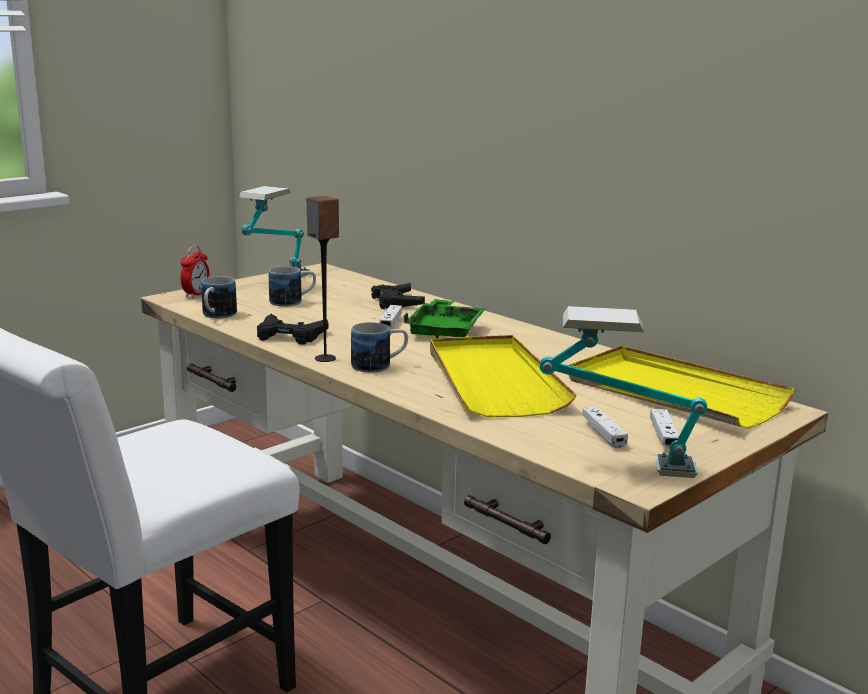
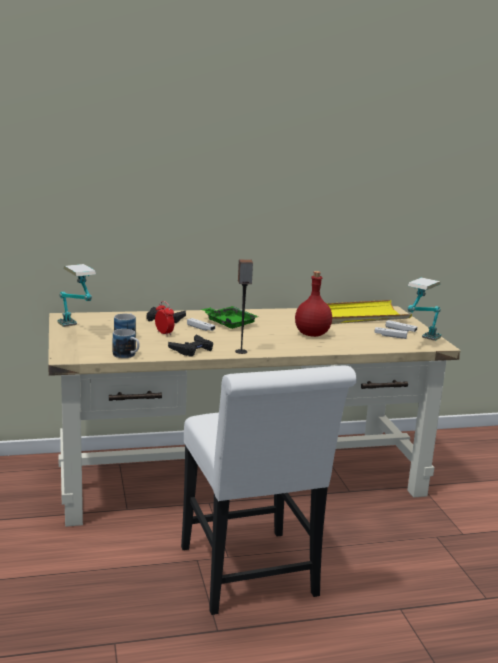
camera: 60 degrees left, 0 degrees up
alarm clock [181,245,209,298] -> alarm clock moved to [155,301,174,336]
mug [351,322,408,373] -> none
yellow tray [430,335,576,417] -> red bottle [295,271,332,337]

